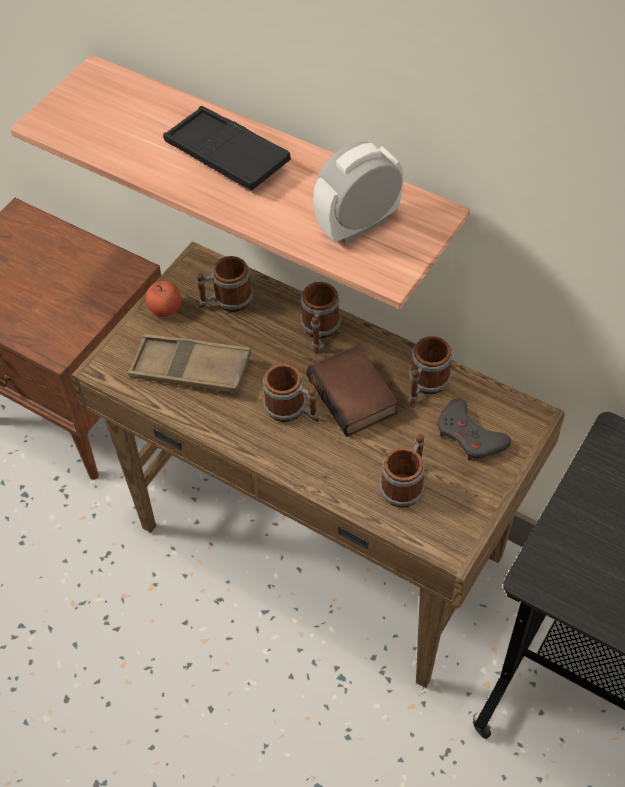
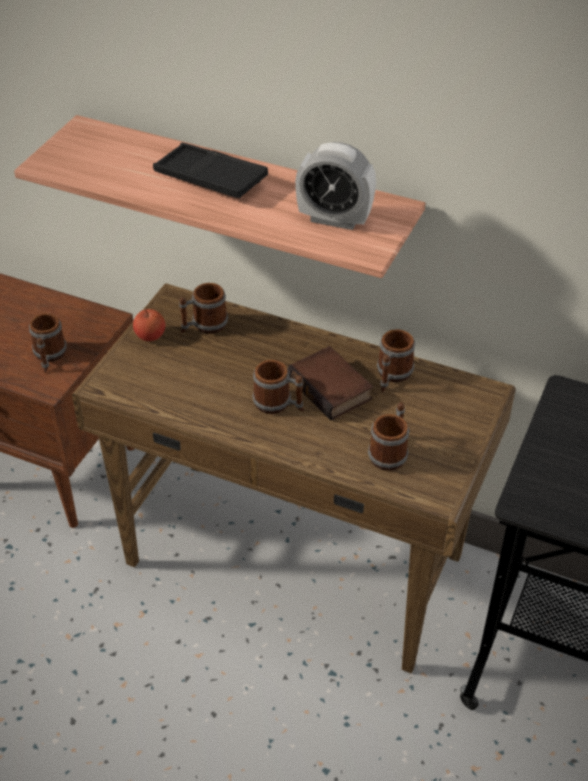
camera: 10 degrees left, 10 degrees down
brown tray [128,334,251,393] -> none
mug [301,282,341,353] -> mug moved to [29,313,67,373]
alarm clock [313,141,404,244] -> alarm clock turned 120 degrees counterclockwise [295,142,376,230]
grey game controller [438,398,511,461] -> none

